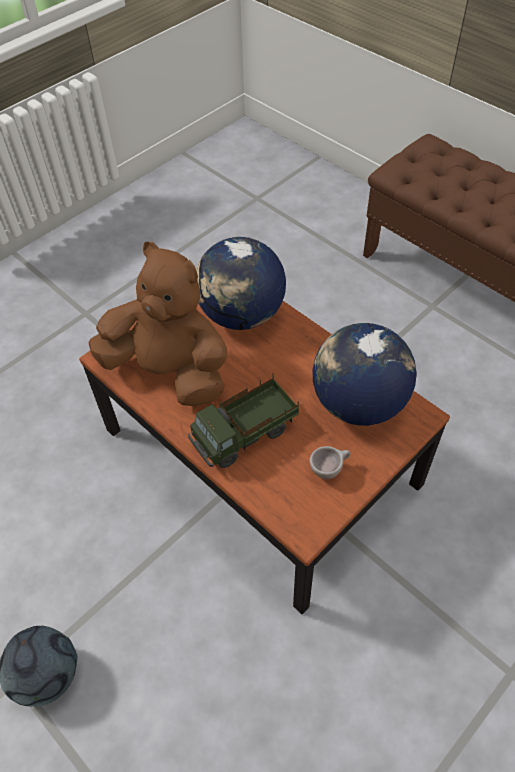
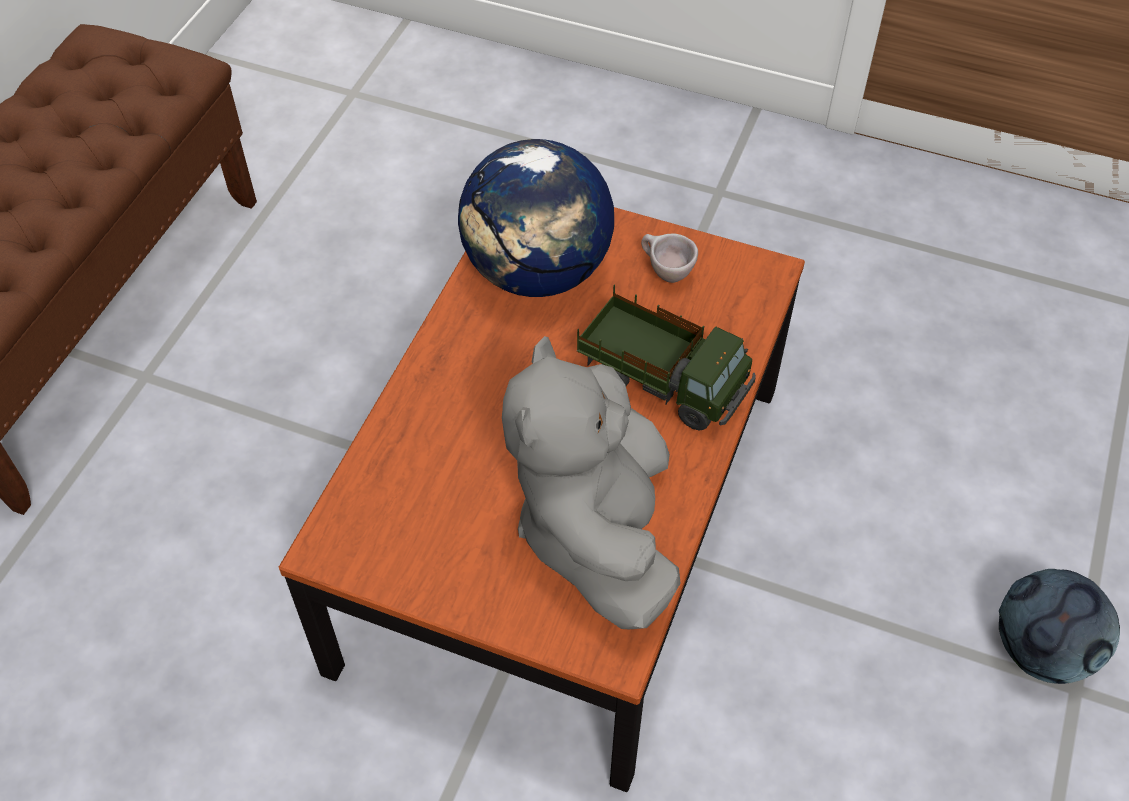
camera: 115 degrees left, 0 degrees up
brown plush toy [89,242,228,406] -> grey plush toy [502,336,680,629]
globe [196,237,286,330] -> none

